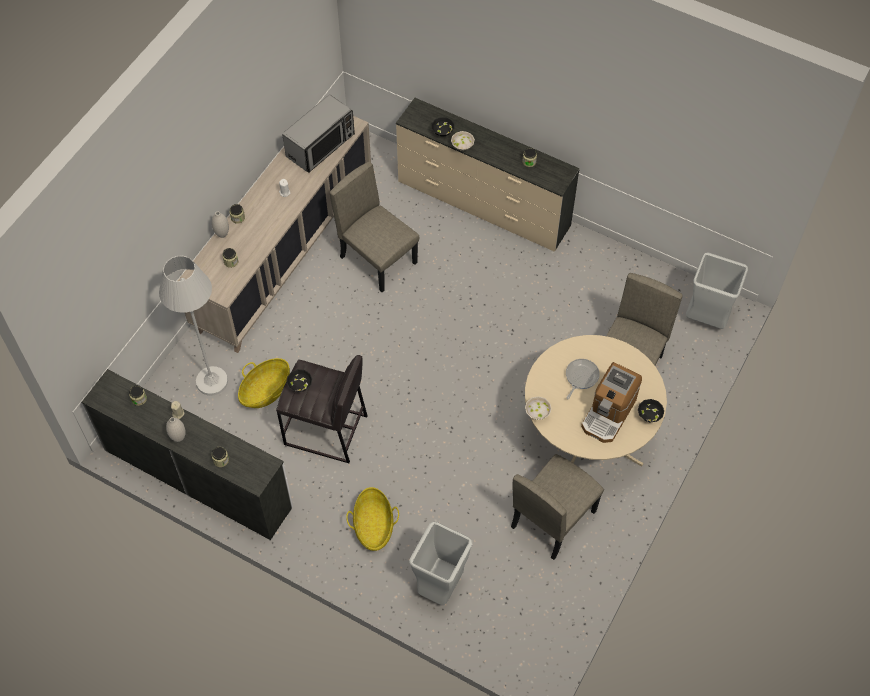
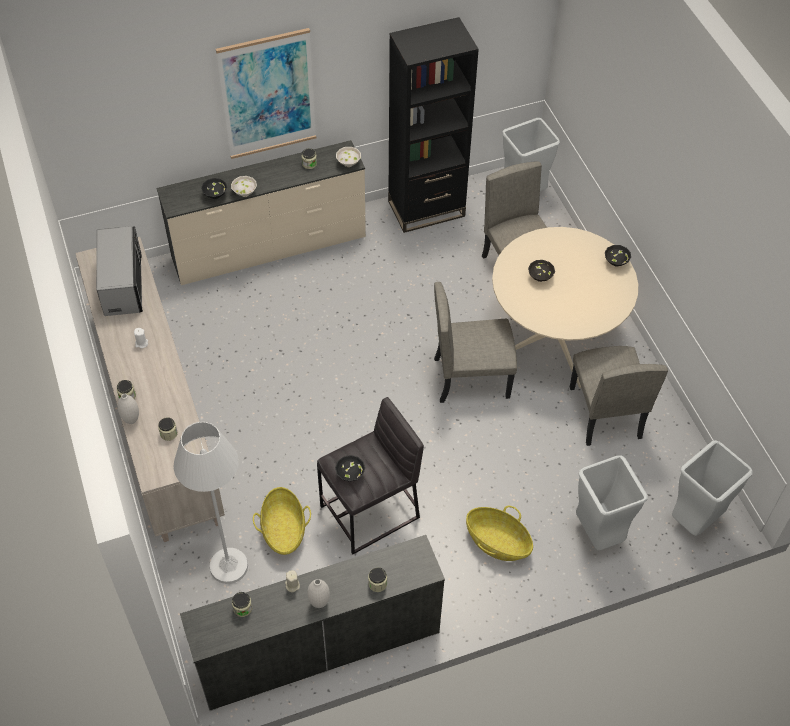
camera: 50 degrees left, 5 degrees down
beige chair [330,162,419,292] -> beige chair moved to [434,282,517,403]
white bowl [525,396,552,420] -> white bowl moved to [336,147,361,167]
frying pan [566,359,600,399] -> black bowl [528,260,555,282]
coffee machine [581,362,642,443] -> none
none -> picture [216,28,316,159]
none -> black bookcase [388,17,479,233]
none -> grey trash can [672,440,753,536]

